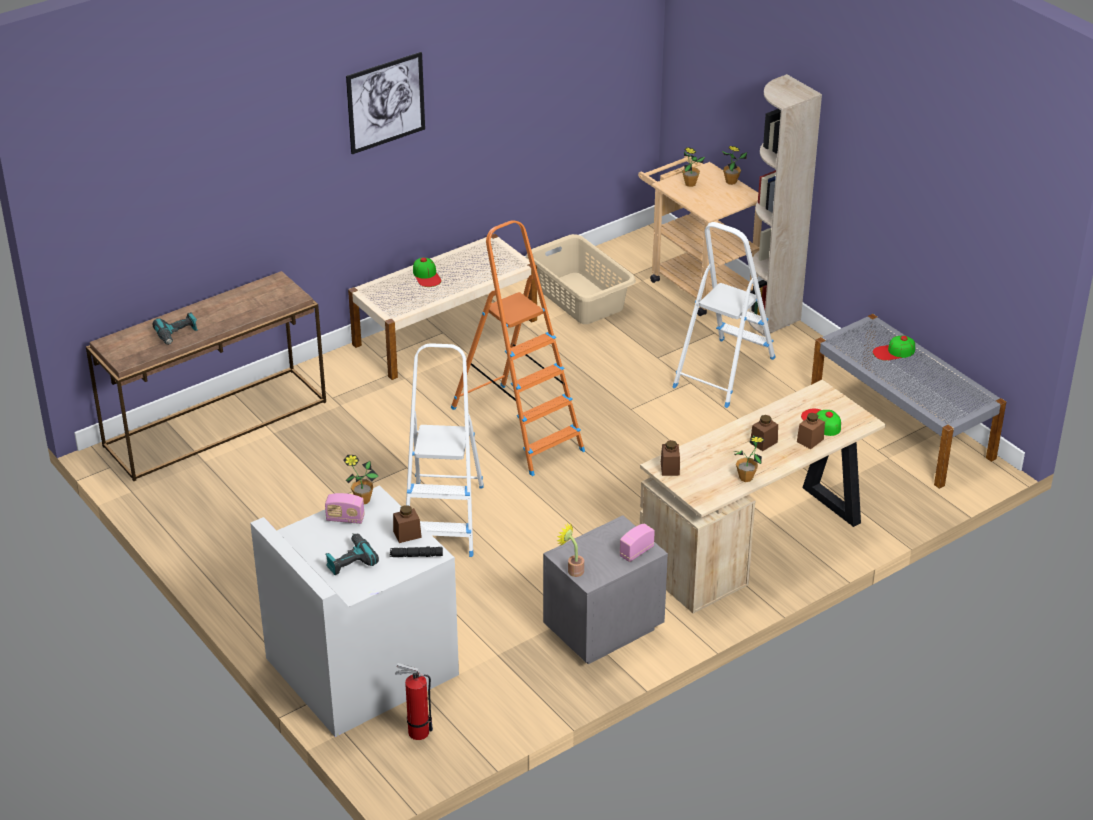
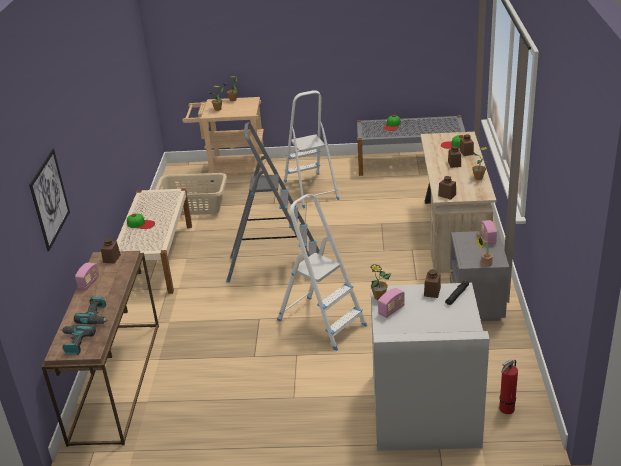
camera: 50 degrees left, 5 degrees down
power drill [326,533,379,575] -> power drill moved to [60,325,96,355]
picture [346,52,425,154] -> picture moved to [29,149,70,251]
orange step ladder [451,220,585,476] -> grey step ladder [226,122,319,283]
beige bookcase [748,74,822,336] -> none
none -> radio [75,262,99,290]
none -> brown jar [101,238,121,264]

